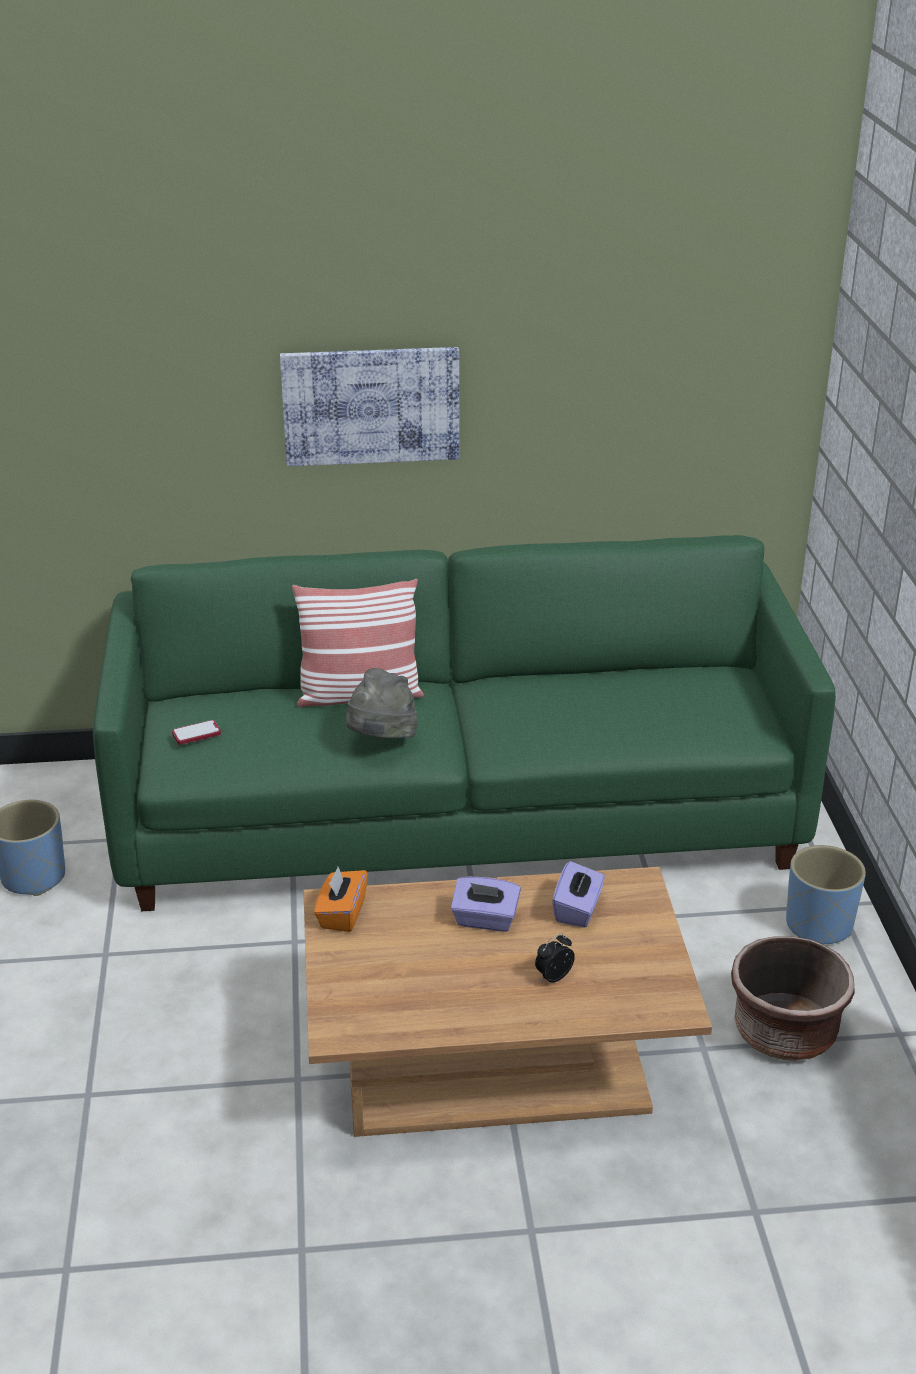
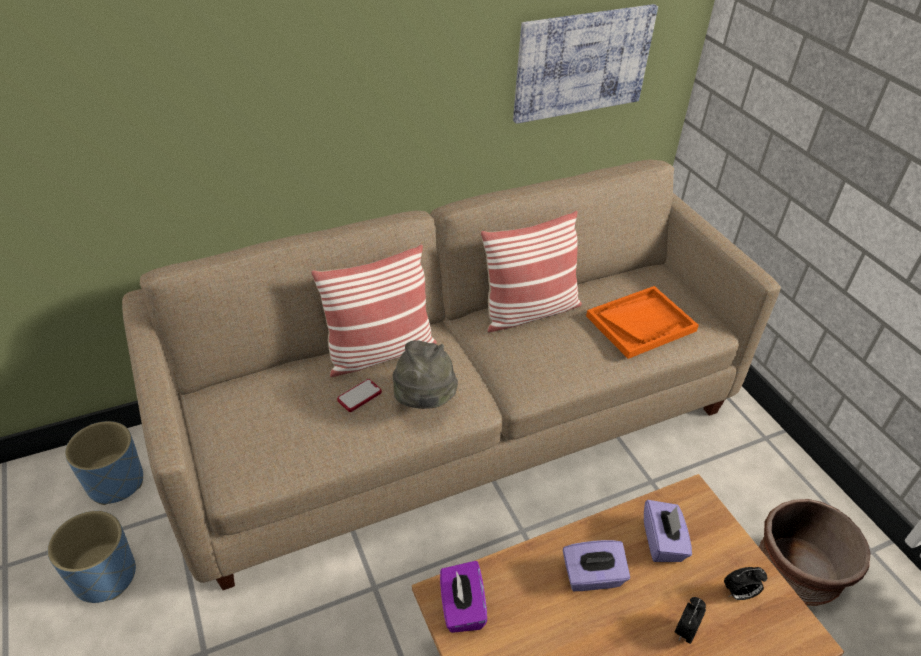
camera: 20 degrees left, 10 degrees up
green sofa [93,535,836,911] -> beige sofa [122,160,781,590]
phone [172,720,221,745] -> phone moved to [337,379,382,412]
picture [280,347,459,466] -> picture moved to [513,4,658,124]
orange tissue box [314,867,368,932] -> purple tissue box [440,561,487,633]
blue planter [786,845,866,944] -> blue planter moved to [65,421,143,505]
none -> pillow [480,211,582,332]
none -> orange tray [586,286,699,359]
none -> alarm clock [724,567,767,600]

